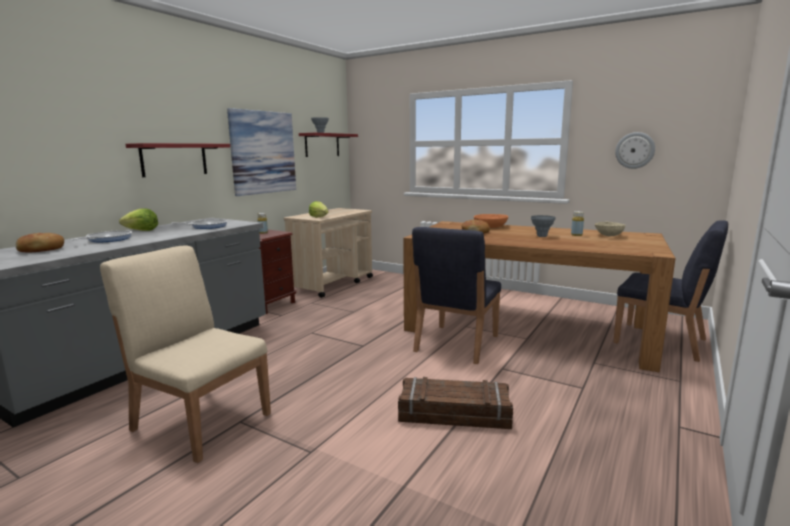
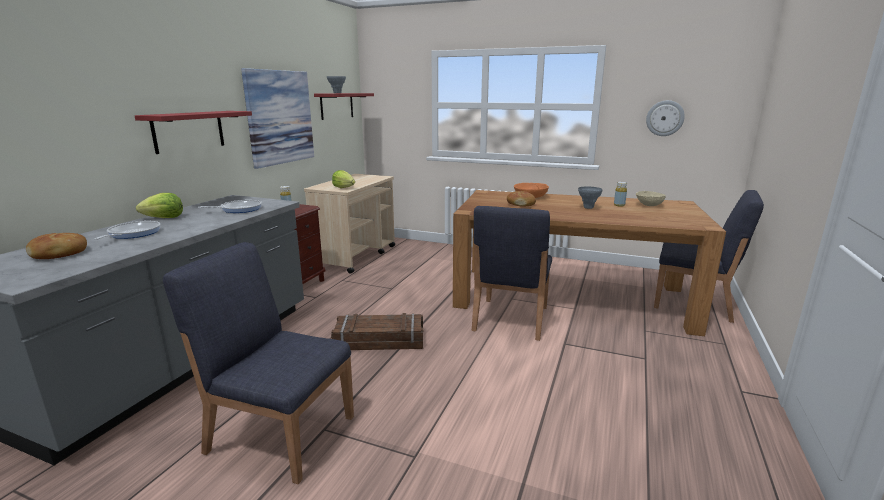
camera: 10 degrees left, 5 degrees up
beige chair [100,245,271,463] -> blue chair [163,242,354,484]
crate [398,377,513,429] -> crate moved to [331,313,424,350]

